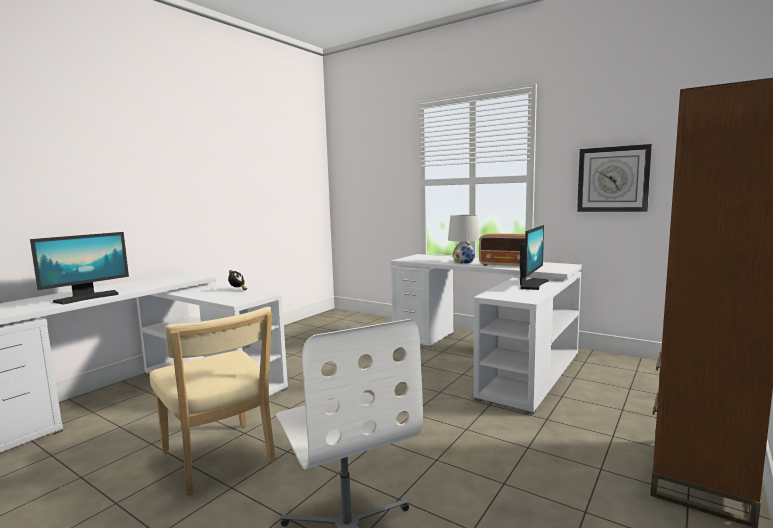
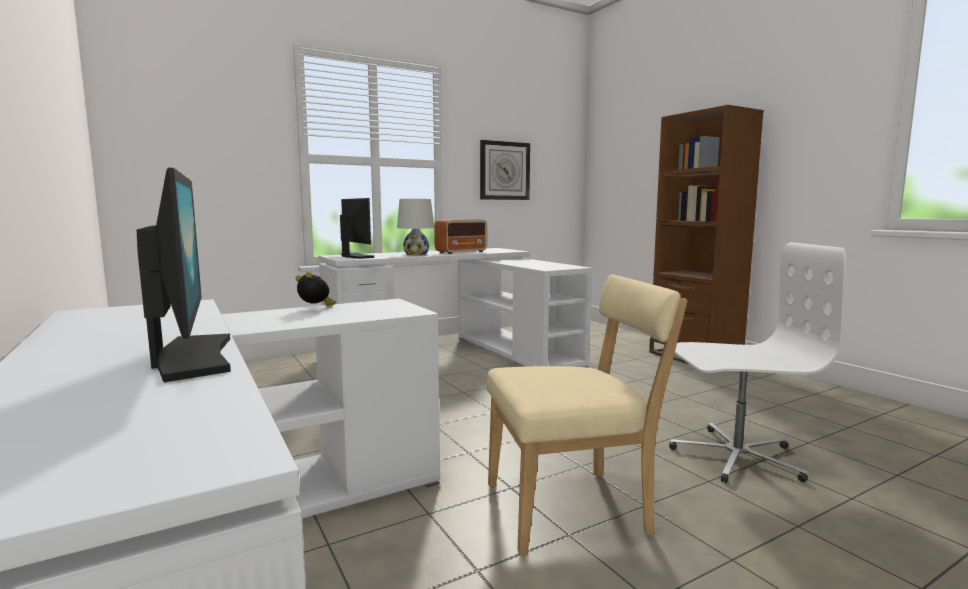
camera: 65 degrees left, 0 degrees up
monitor [520,225,549,290] -> monitor moved to [340,198,374,259]

